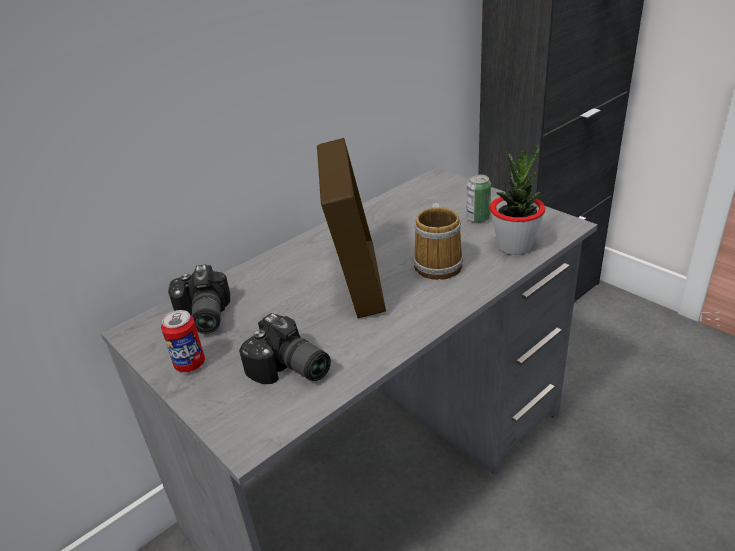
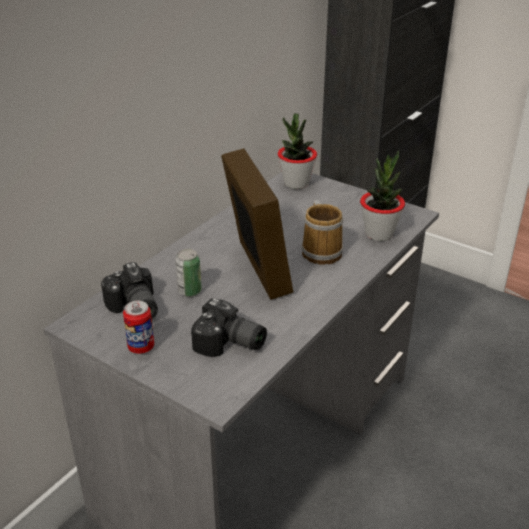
camera: 15 degrees left, 0 degrees up
can [466,174,491,223] -> can moved to [175,249,202,297]
none -> potted plant [278,114,317,189]

